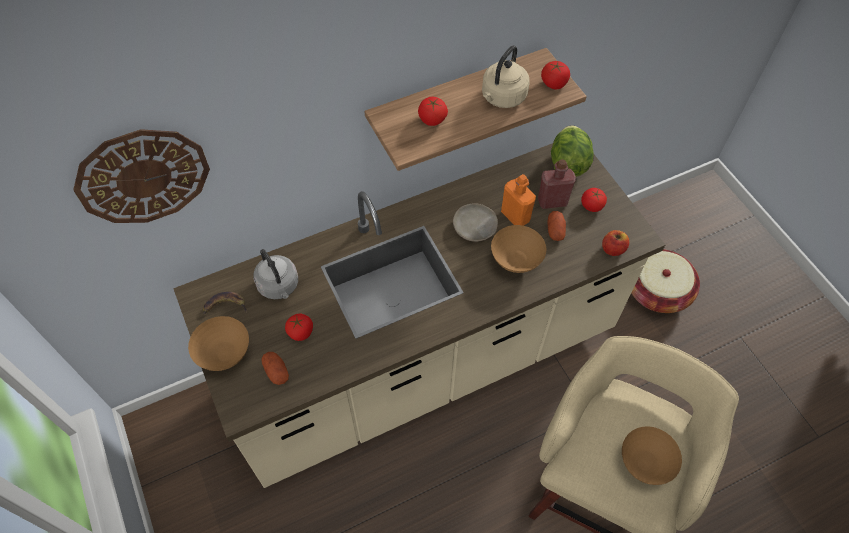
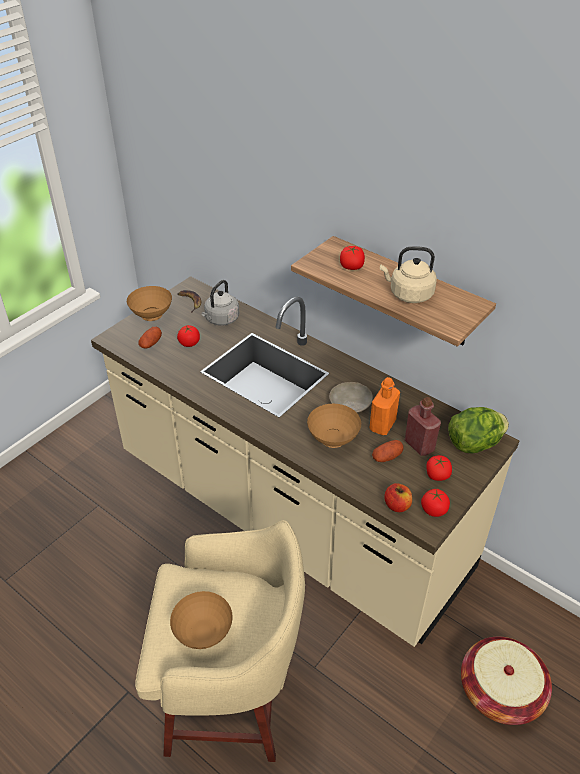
camera: 65 degrees right, 15 degrees down
wall clock [73,129,210,223] -> none
tomato [541,61,570,89] -> tomato moved to [421,489,450,517]

